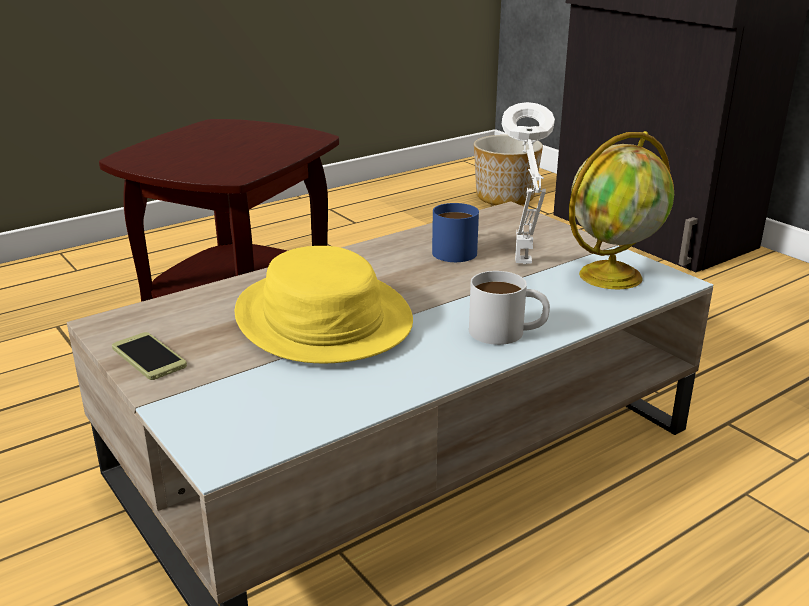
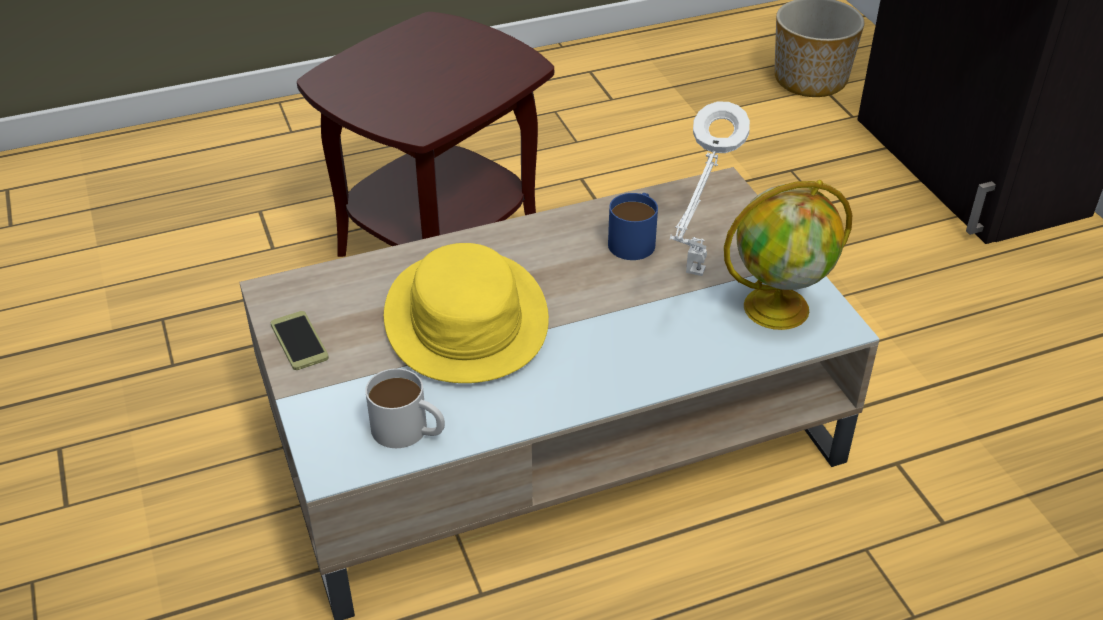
camera: 15 degrees right, 15 degrees up
white mug [469,271,550,345] -> white mug moved to [365,368,445,448]

